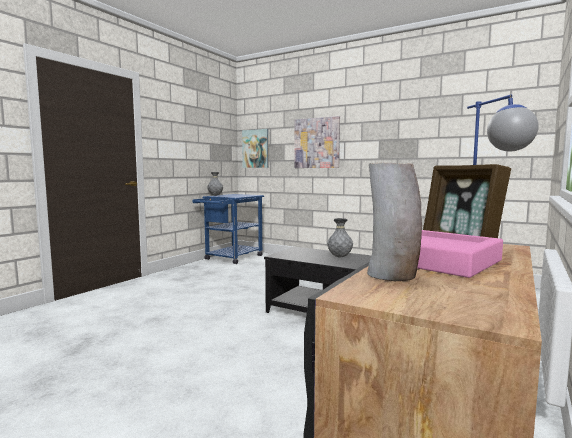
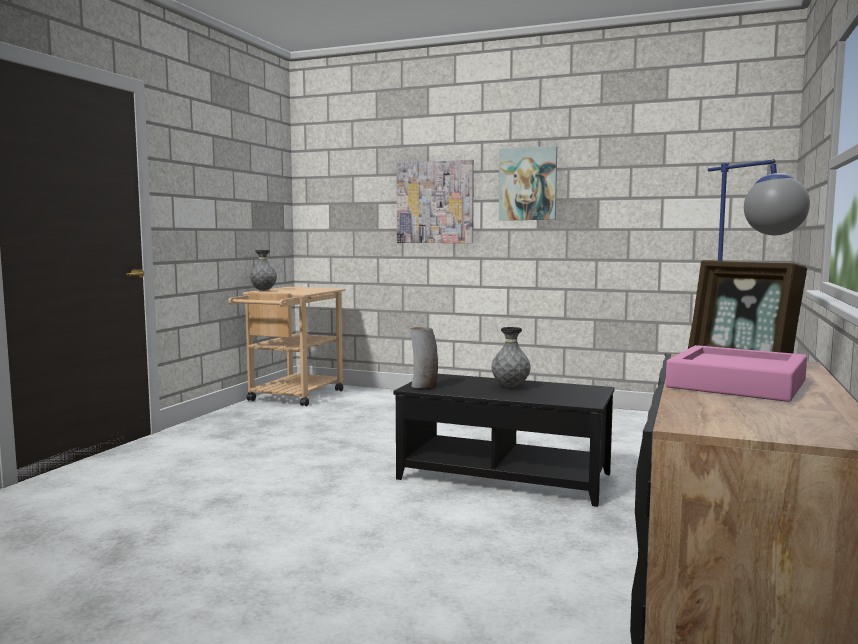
camera: 10 degrees left, 0 degrees up
blue cart [192,194,264,264] -> beige cart [228,287,345,406]
picture [242,129,268,168] -> picture moved to [499,146,557,220]
vase [367,162,422,281] -> vase moved to [410,327,438,389]

